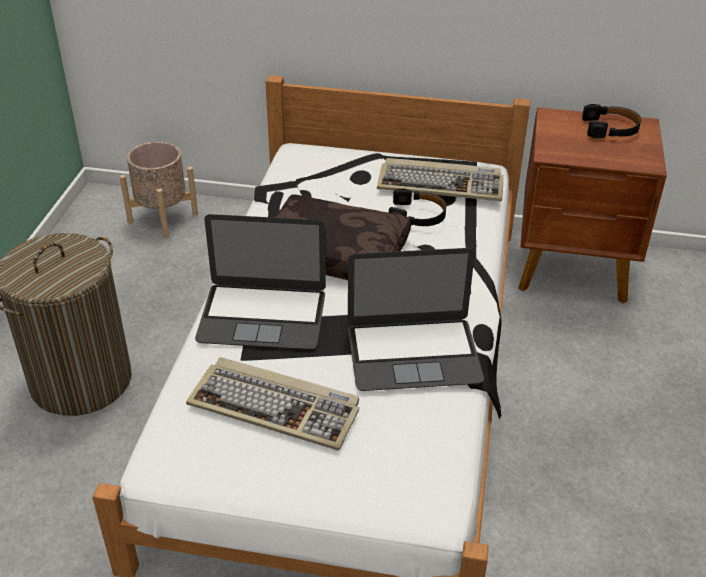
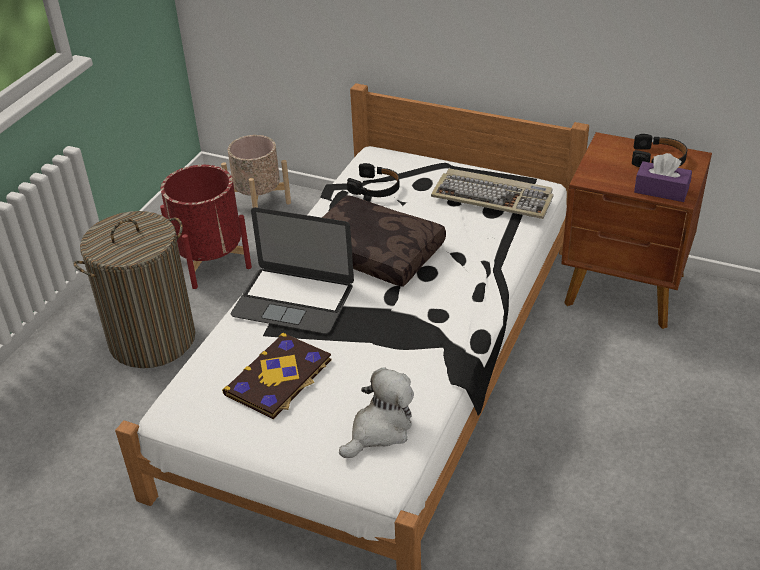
camera: 15 degrees right, 0 degrees up
keyboard [186,357,359,451] -> book [222,333,332,419]
laptop [348,248,484,391] -> none
black headphones [389,189,446,226] -> black headphones moved to [347,163,400,197]
none -> red planter [160,165,252,289]
none -> plush toy [339,367,414,458]
none -> purple tissue box [634,153,692,202]

